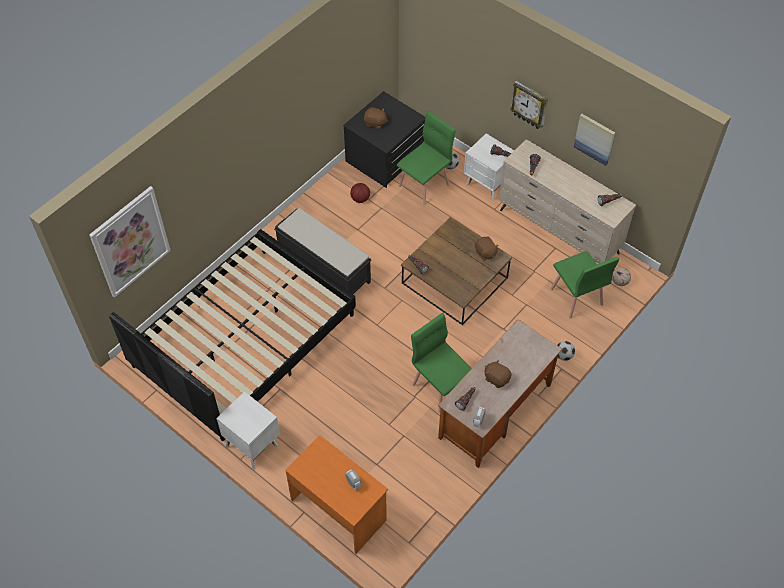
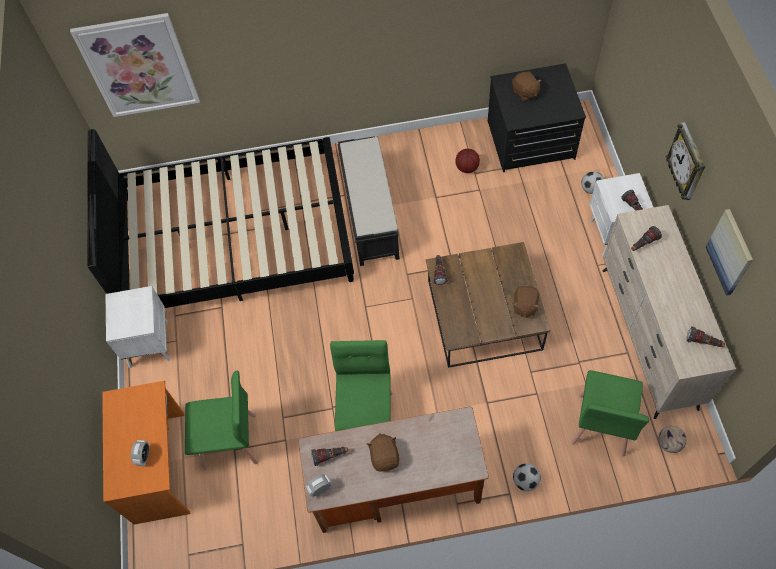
camera: 45 degrees right, 5 degrees up
green chair [397,111,456,205] -> green chair moved to [185,371,257,470]

